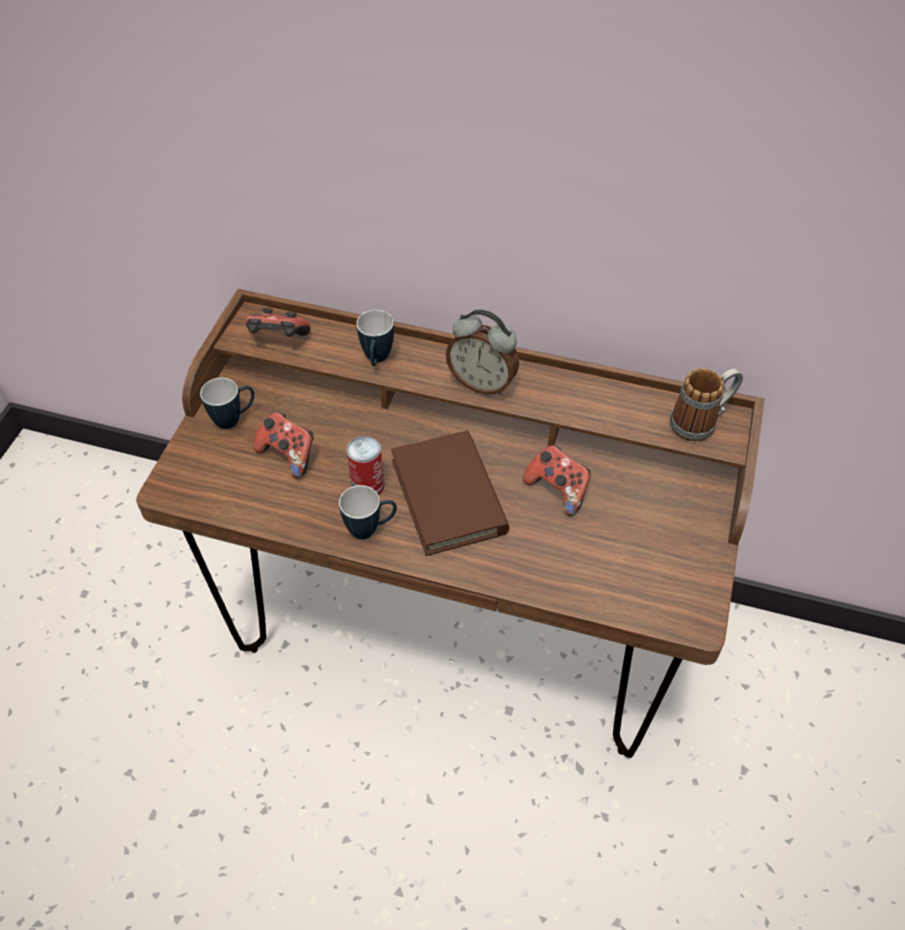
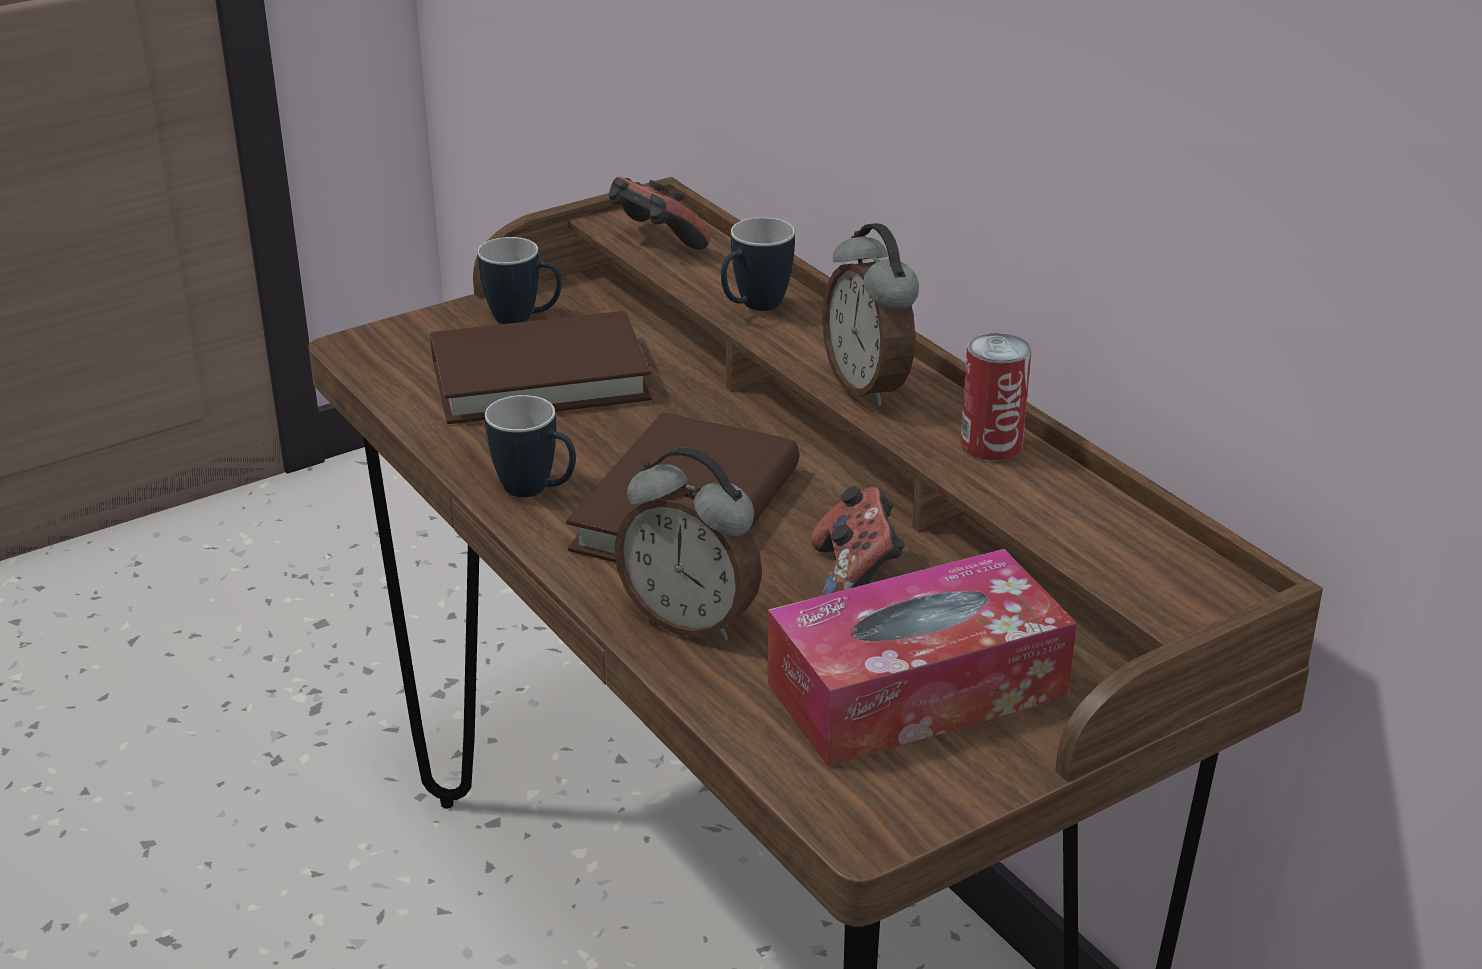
camera: 40 degrees right, 20 degrees down
game controller [253,411,314,479] -> brown book [430,311,651,424]
can [347,436,385,495] -> can moved to [960,333,1031,460]
mug [670,368,743,441] -> none
none -> alarm clock [614,448,762,641]
none -> tissue box [767,549,1077,767]

